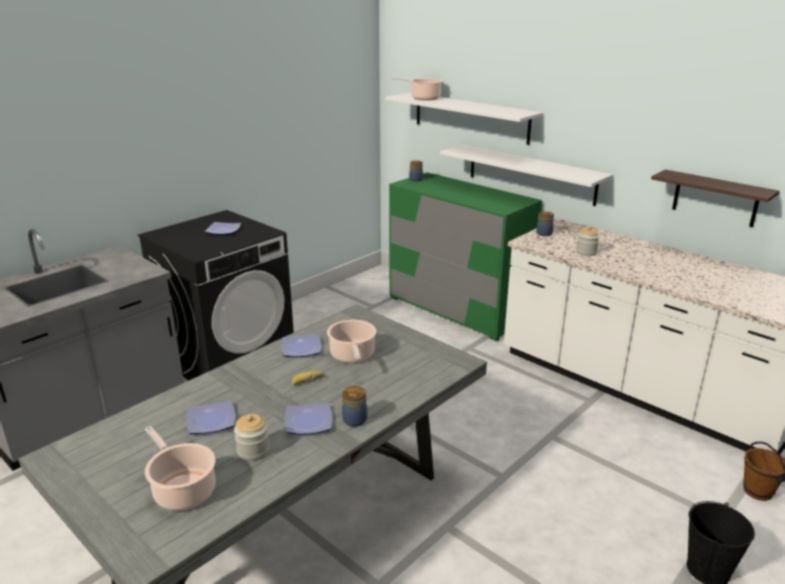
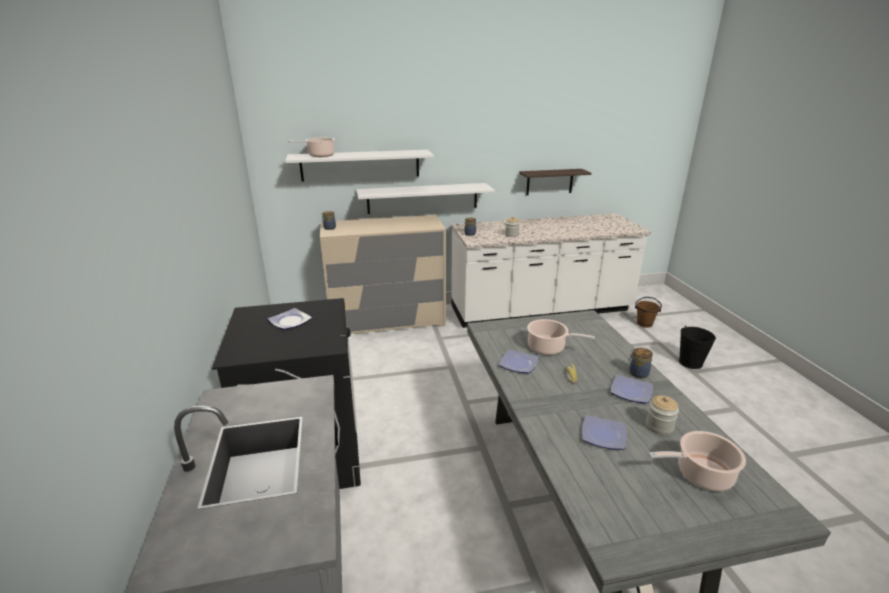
camera: 55 degrees left, 0 degrees up
green dresser [389,172,542,341] -> beige dresser [320,215,446,334]

